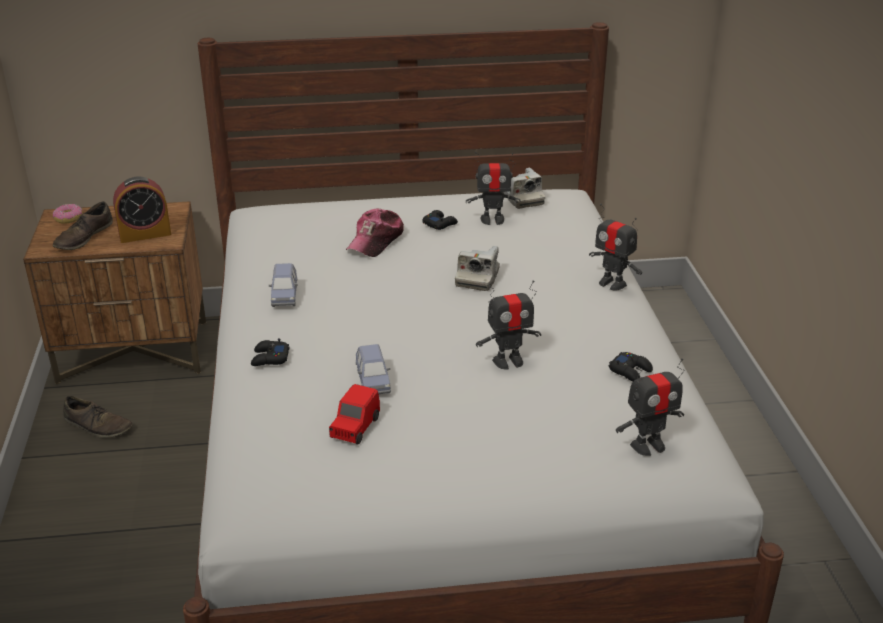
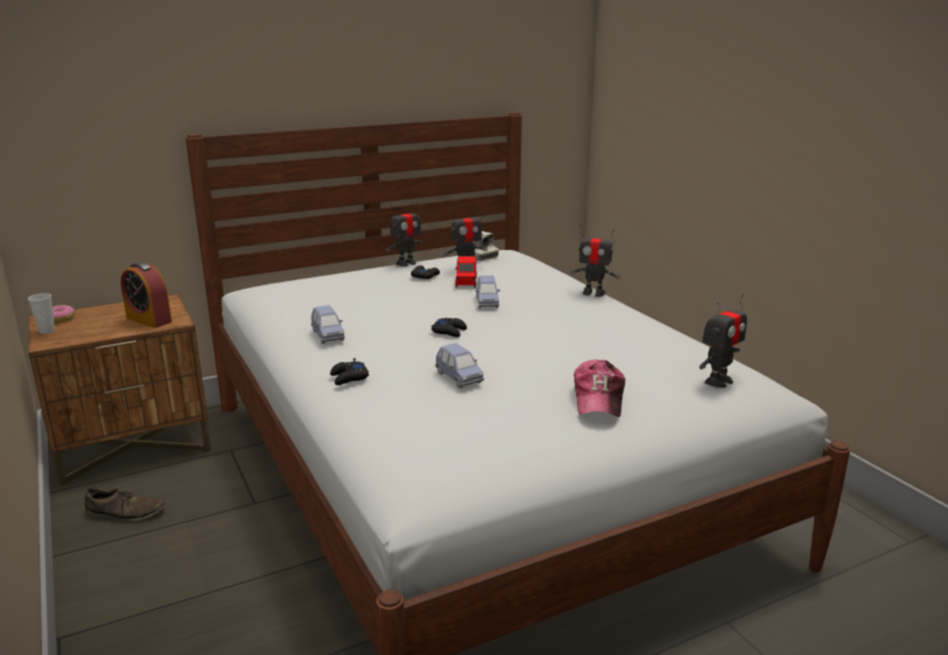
camera: 20 degrees left, 10 degrees down
brown shoe [53,202,113,250] -> none
alarm clock [113,176,171,243] -> alarm clock turned 75 degrees clockwise [121,262,172,328]
red toy car [329,384,380,445] -> red toy car moved to [455,256,477,287]
cap [346,209,404,257] -> cap moved to [574,360,625,417]
camera [455,246,500,291] -> blue toy car [476,275,500,309]
toy robot [476,280,541,370] -> toy robot moved to [385,202,425,266]
black game controller [609,352,653,382] -> black game controller moved to [431,318,467,337]
none -> cup [28,293,55,334]

